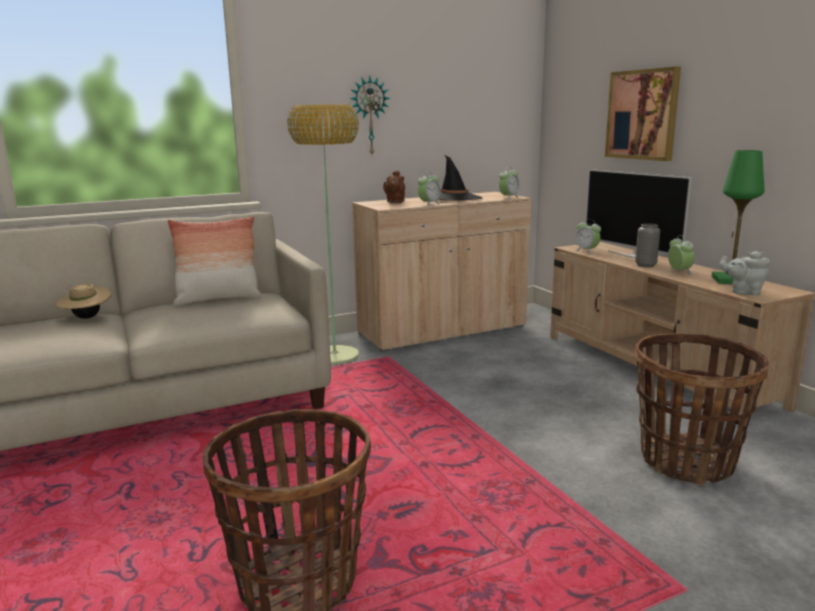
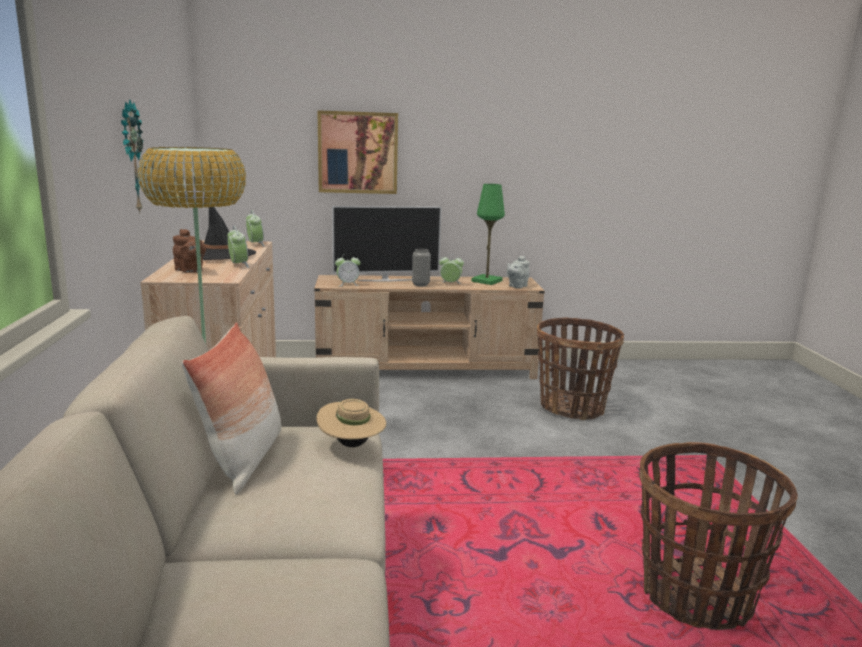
camera: 70 degrees left, 0 degrees up
beige hat [56,284,111,319] -> beige hat moved to [317,399,386,447]

